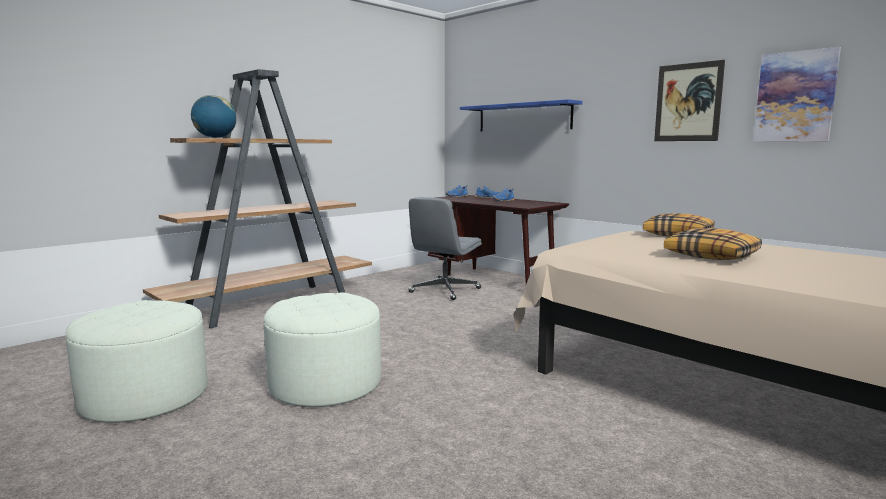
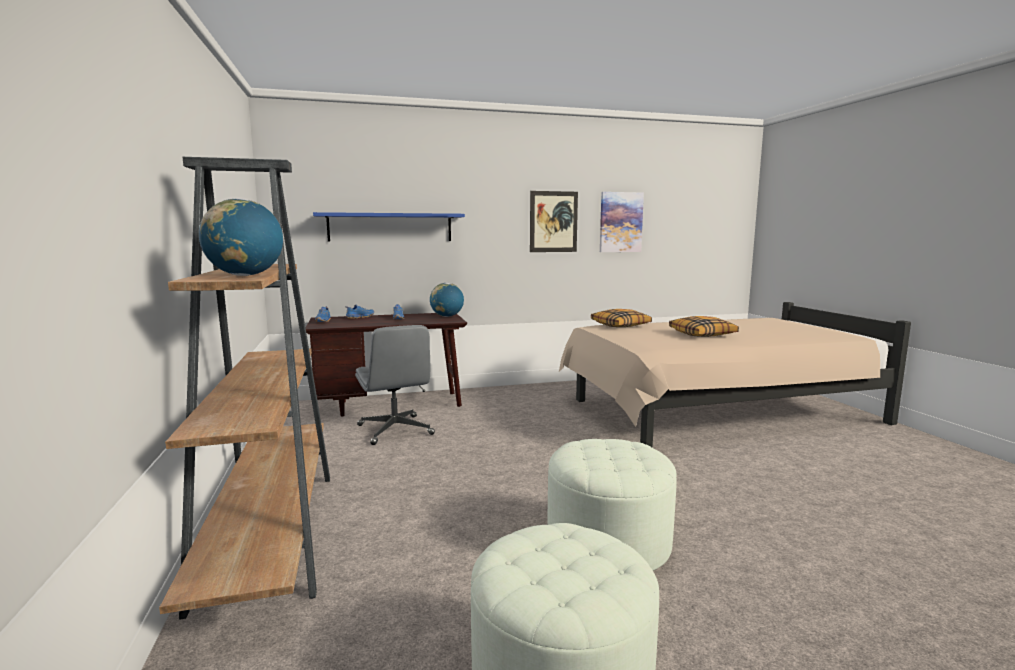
camera: 60 degrees left, 0 degrees up
none -> globe [430,283,464,317]

